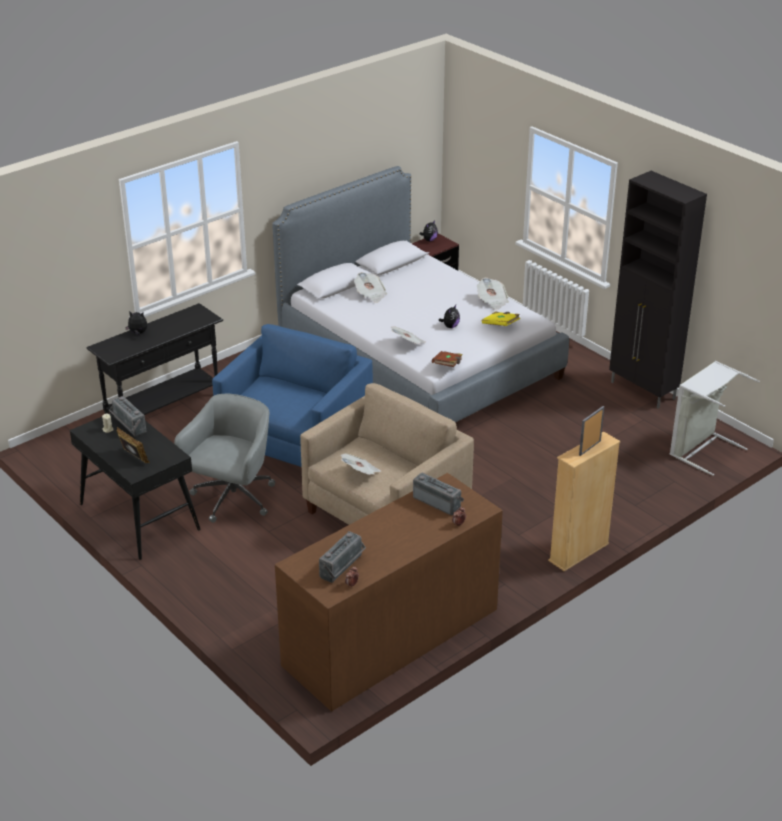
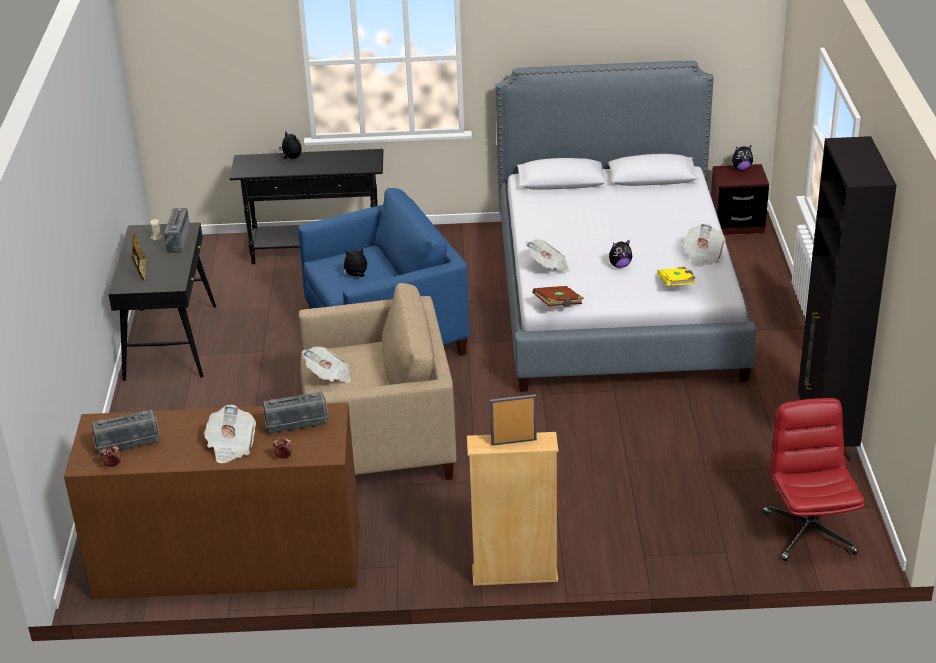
camera: 40 degrees right, 0 degrees up
grey office chair [174,394,275,523] -> none
newspaper [354,272,387,303] -> newspaper moved to [204,405,256,464]
radio [413,473,464,515] -> radio turned 90 degrees clockwise [262,391,329,434]
grey laundry basket [670,361,760,476] -> red office chair [763,398,865,561]
none -> plush toy [343,248,367,277]

